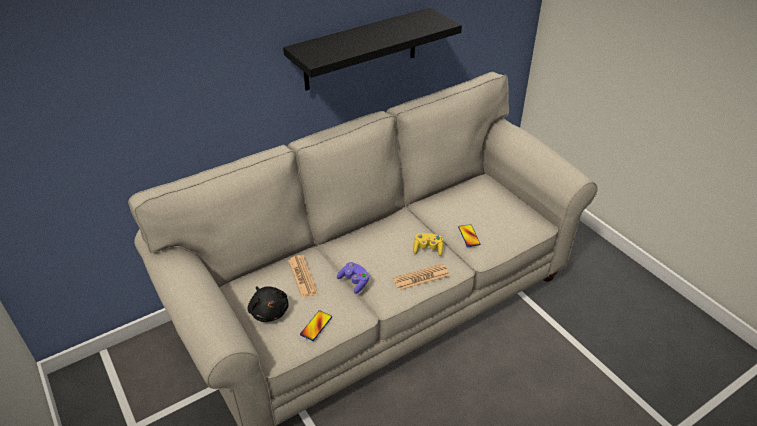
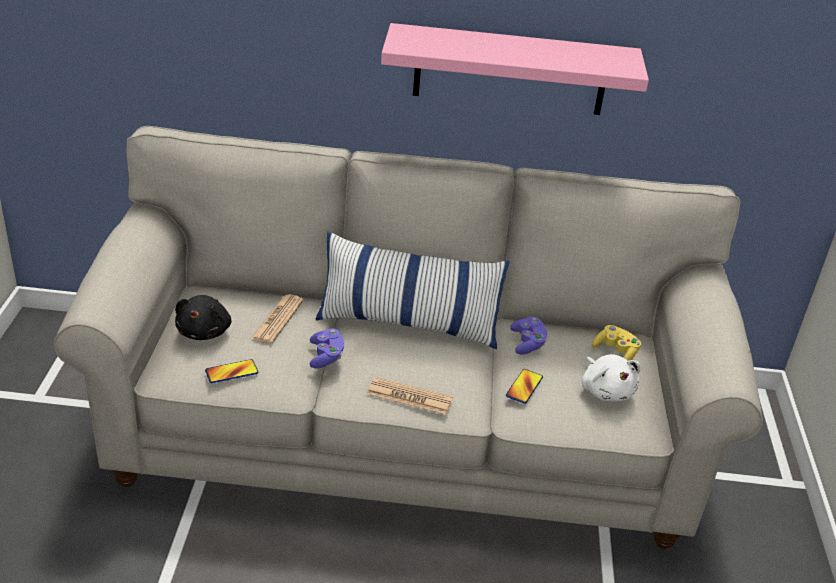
camera: 35 degrees right, 5 degrees down
black shelf [283,8,462,91] -> pink shelf [381,23,649,115]
yellow game controller [413,233,443,256] -> yellow game controller moved to [592,325,641,361]
none -> pillow [315,231,510,349]
none -> purple game controller [510,316,547,355]
none -> white plush toy [582,354,641,402]

